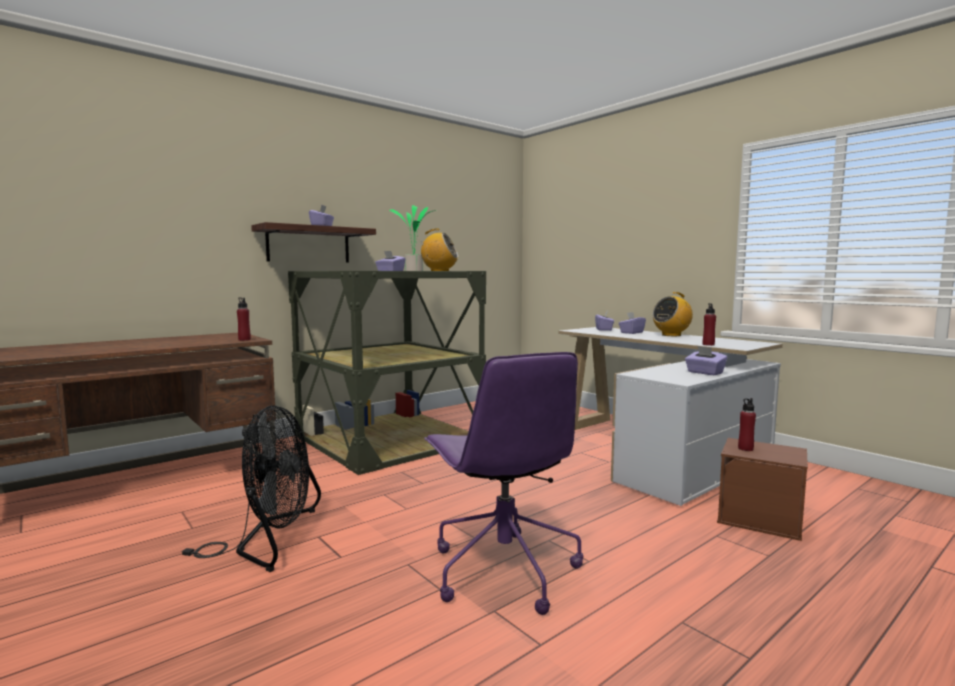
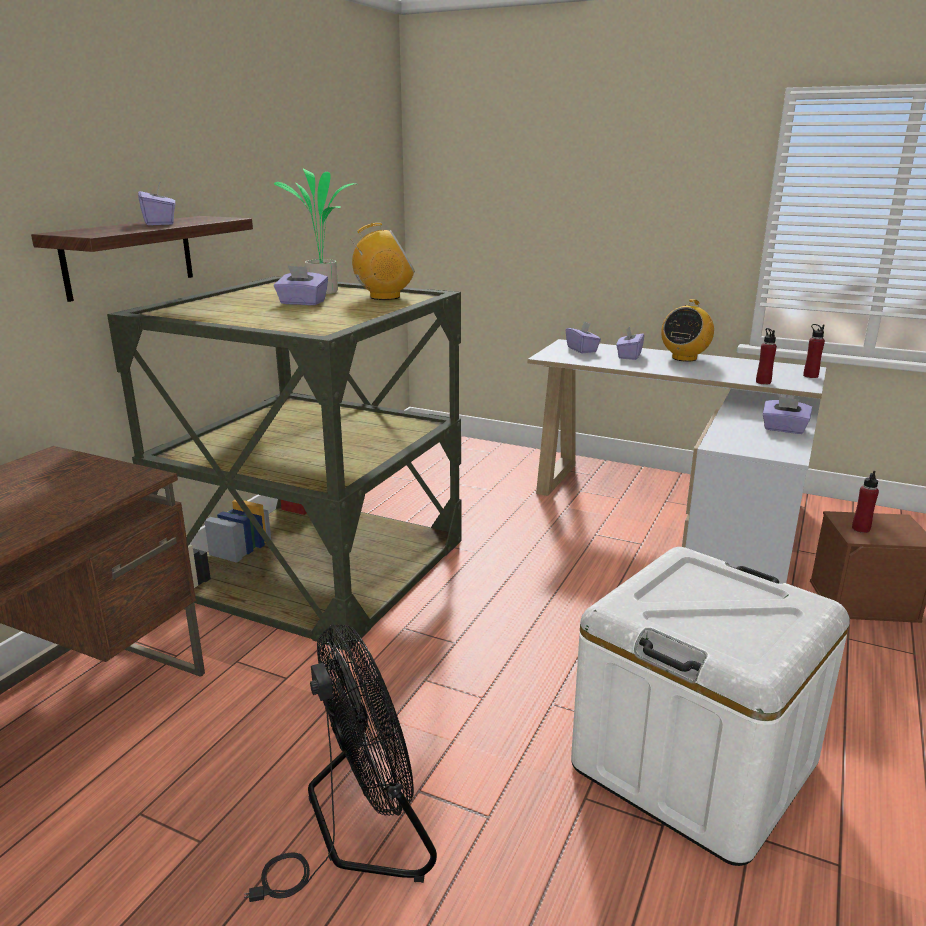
camera: 25 degrees left, 15 degrees up
red bottle [237,297,251,341] -> red bottle moved to [803,324,825,378]
purple office chair [424,352,583,615] -> white storage box [571,547,849,866]

